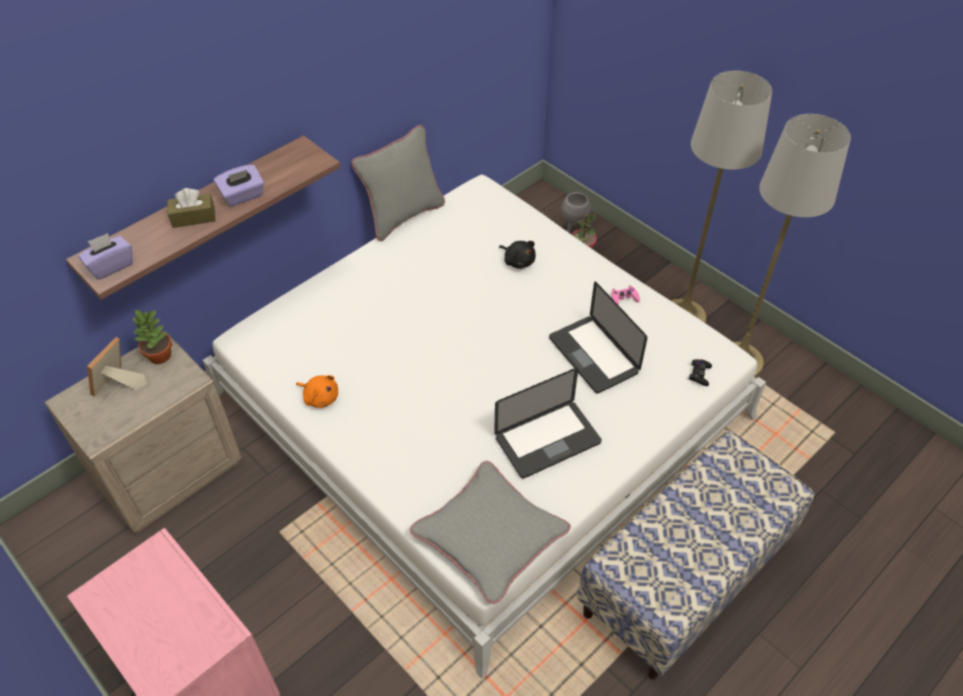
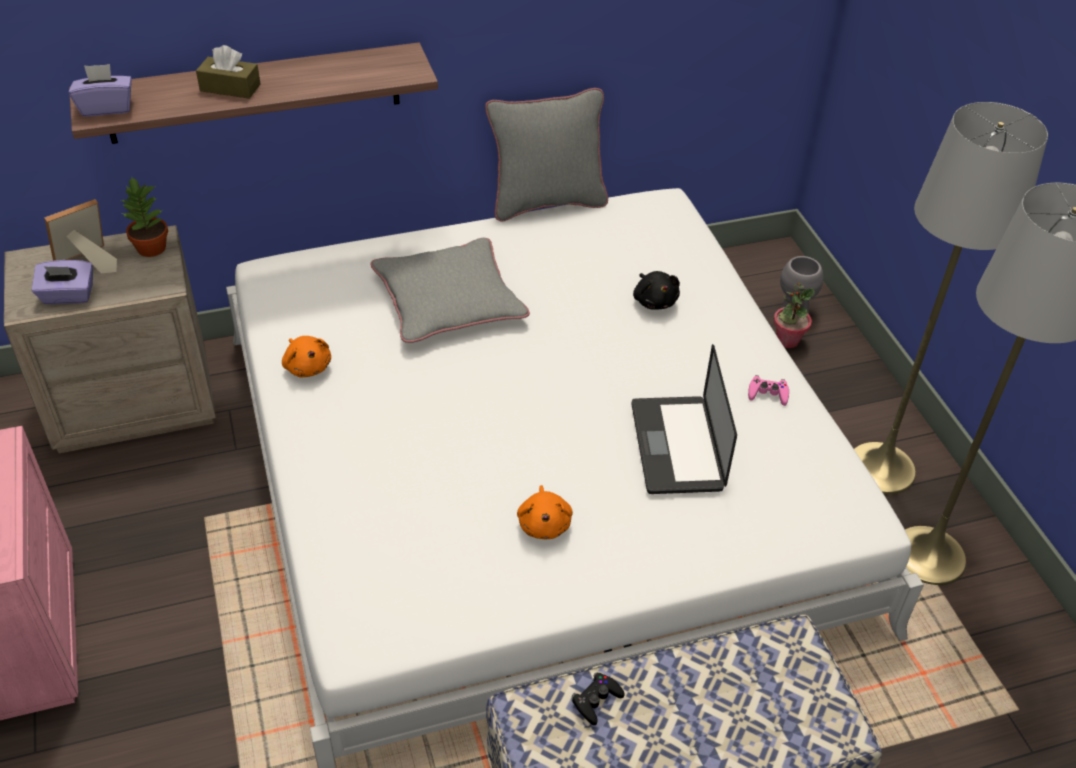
camera: 25 degrees right, 5 degrees down
purple tissue box [214,165,264,207] -> purple tissue box moved to [32,260,93,304]
grey pillow [410,461,571,604] -> grey pillow moved to [370,238,530,343]
laptop [494,368,602,478] -> orange plush toy [517,485,573,539]
black game controller [689,359,712,386] -> black game controller moved to [572,672,625,725]

